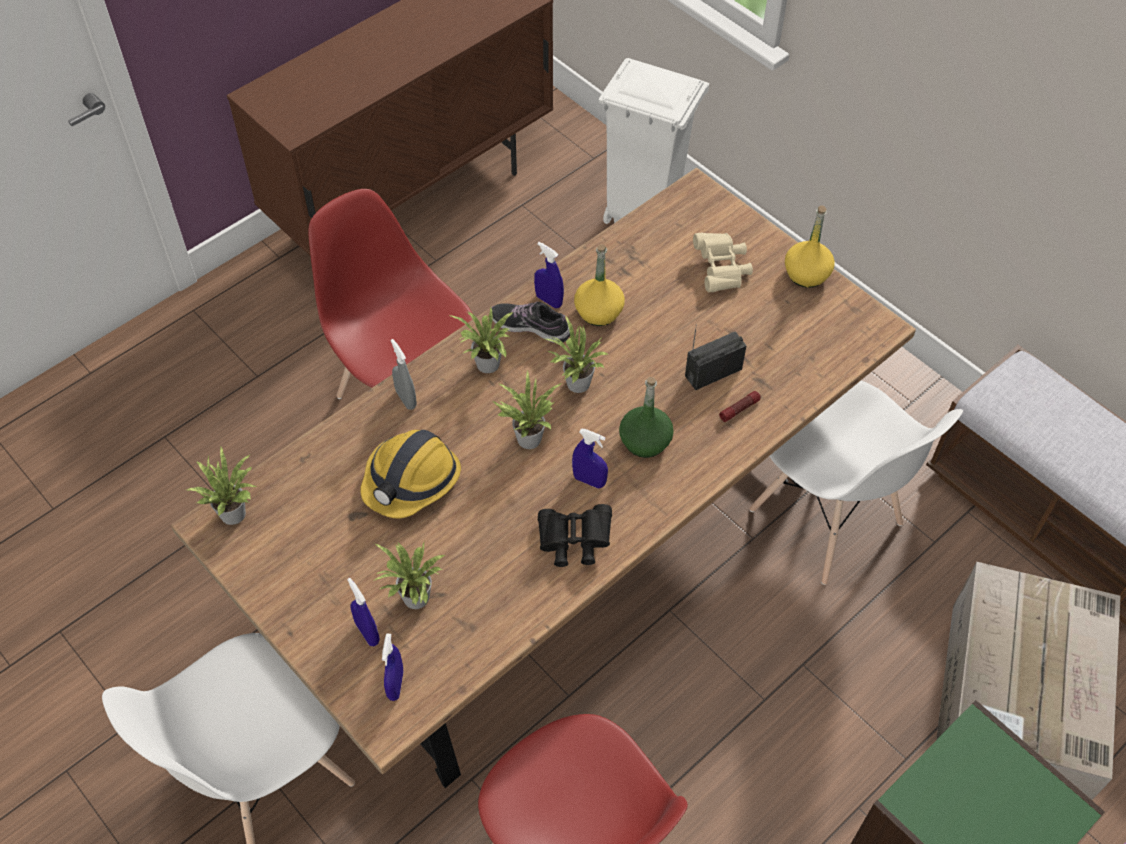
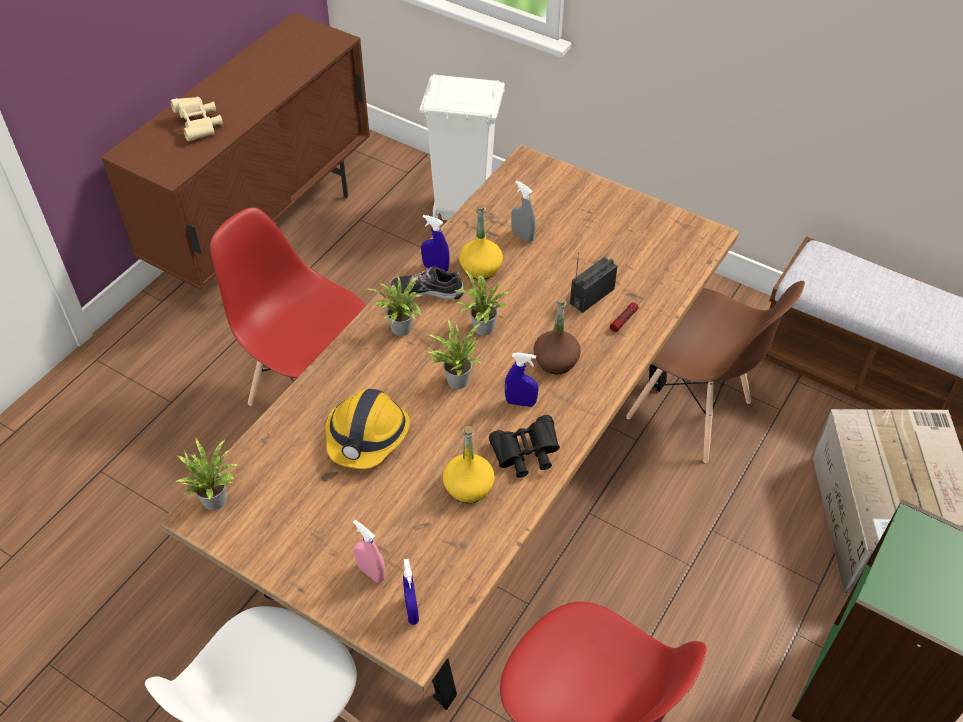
camera: 15 degrees left, 5 degrees down
blue spray bottle [347,578,380,646] -> pink spray bottle [353,520,386,583]
potted plant [373,542,445,609] -> none
grey spray bottle [391,339,417,410] -> grey spray bottle moved to [511,181,535,242]
green bottle [619,377,674,458] -> brown bottle [533,298,581,374]
beige binoculars [693,232,753,292] -> beige binoculars moved to [171,97,223,141]
white chair [749,381,963,585] -> brown chair [626,281,805,463]
yellow bottle [785,205,835,288] -> yellow bottle moved to [443,426,495,503]

